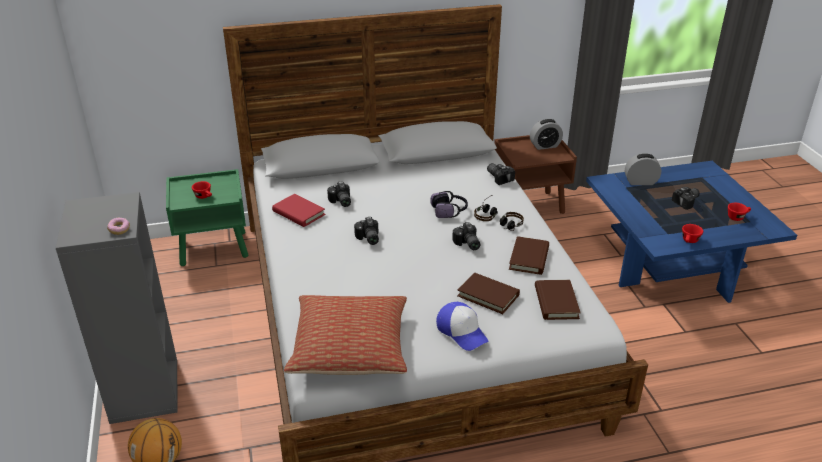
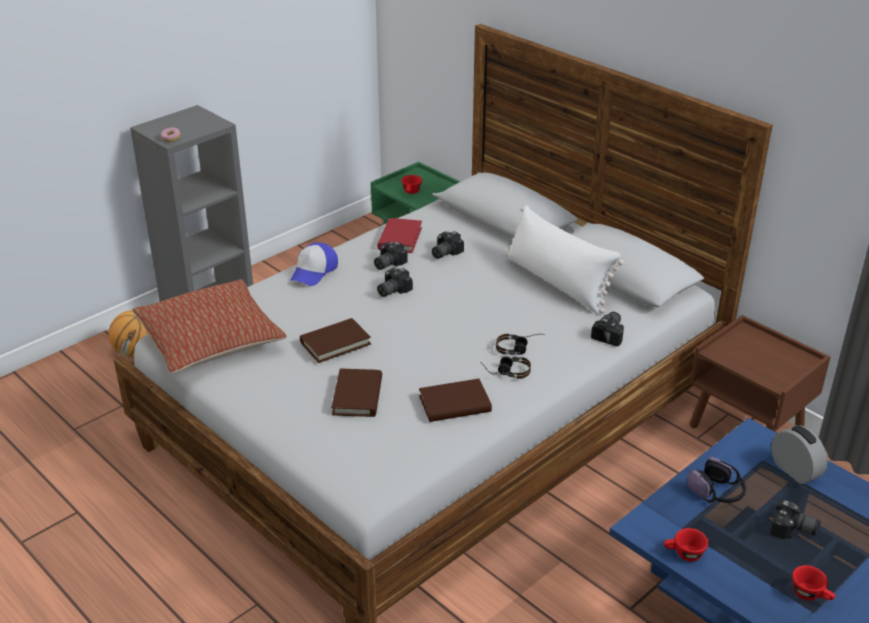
camera: 60 degrees right, 0 degrees up
headphones [430,191,468,218] -> headphones moved to [687,457,746,503]
cap [436,302,489,351] -> cap moved to [290,242,338,286]
camera [452,222,480,250] -> camera moved to [374,242,408,270]
alarm clock [530,119,563,150] -> none
brown book [535,280,581,320] -> brown book moved to [300,318,371,363]
none -> white pillow [506,205,624,314]

